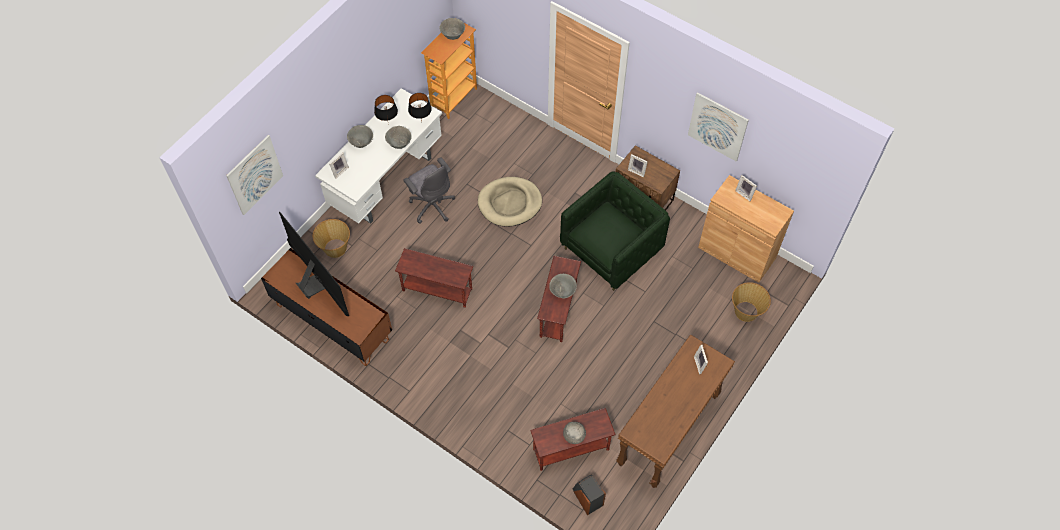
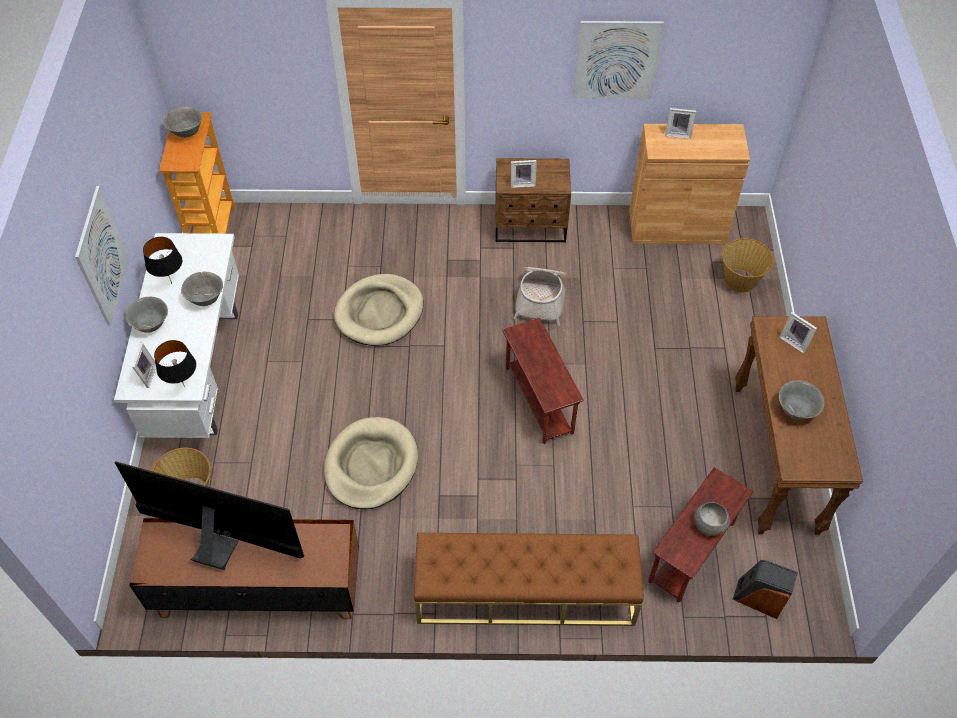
camera: 35 degrees left, 5 degrees down
picture [226,135,283,215] -> picture moved to [75,186,129,326]
brown side table [395,248,473,308] -> beige dog bed [324,417,418,510]
grey office chair [403,157,455,224] -> none
black table lamp [408,93,432,122] -> black table lamp moved to [154,340,196,387]
grey bowl [549,274,577,298] -> grey bowl moved to [779,380,824,419]
green armchair [560,171,670,291] -> basket [513,267,567,326]
none -> brown bench [414,533,644,626]

